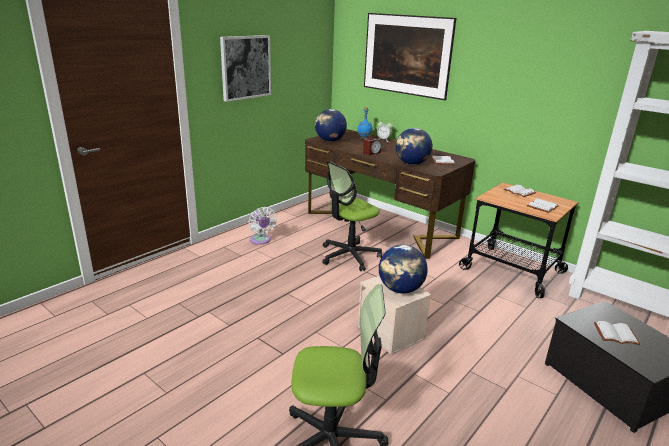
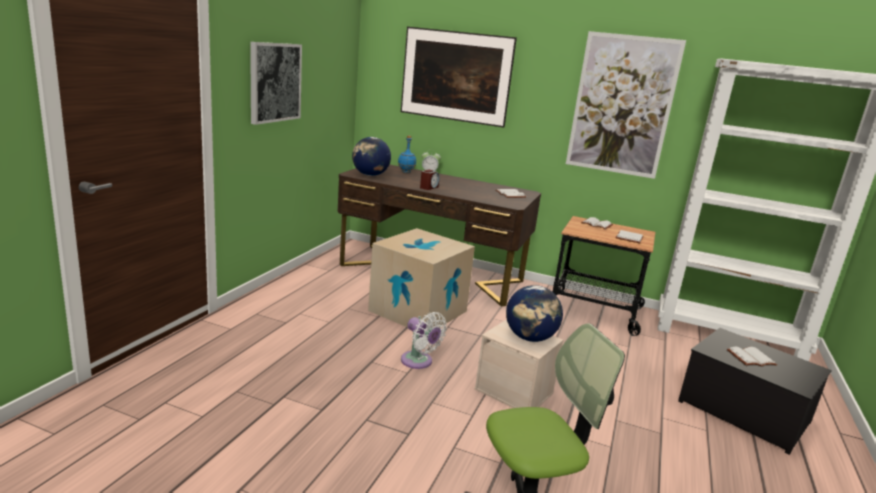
camera: 20 degrees left, 5 degrees down
white fan [249,207,277,245] -> white fan moved to [401,312,447,369]
office chair [322,161,382,271] -> cardboard box [368,228,475,328]
globe [396,128,432,165] -> none
none -> picture [566,31,686,179]

